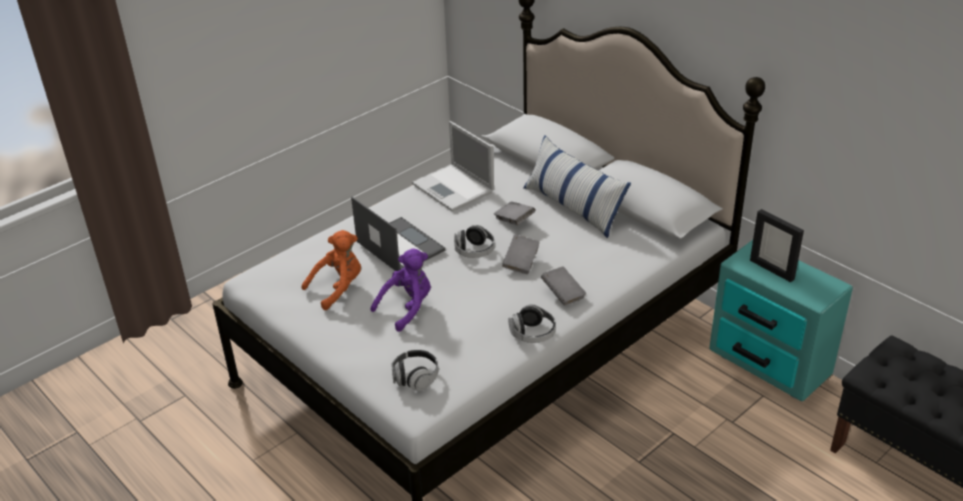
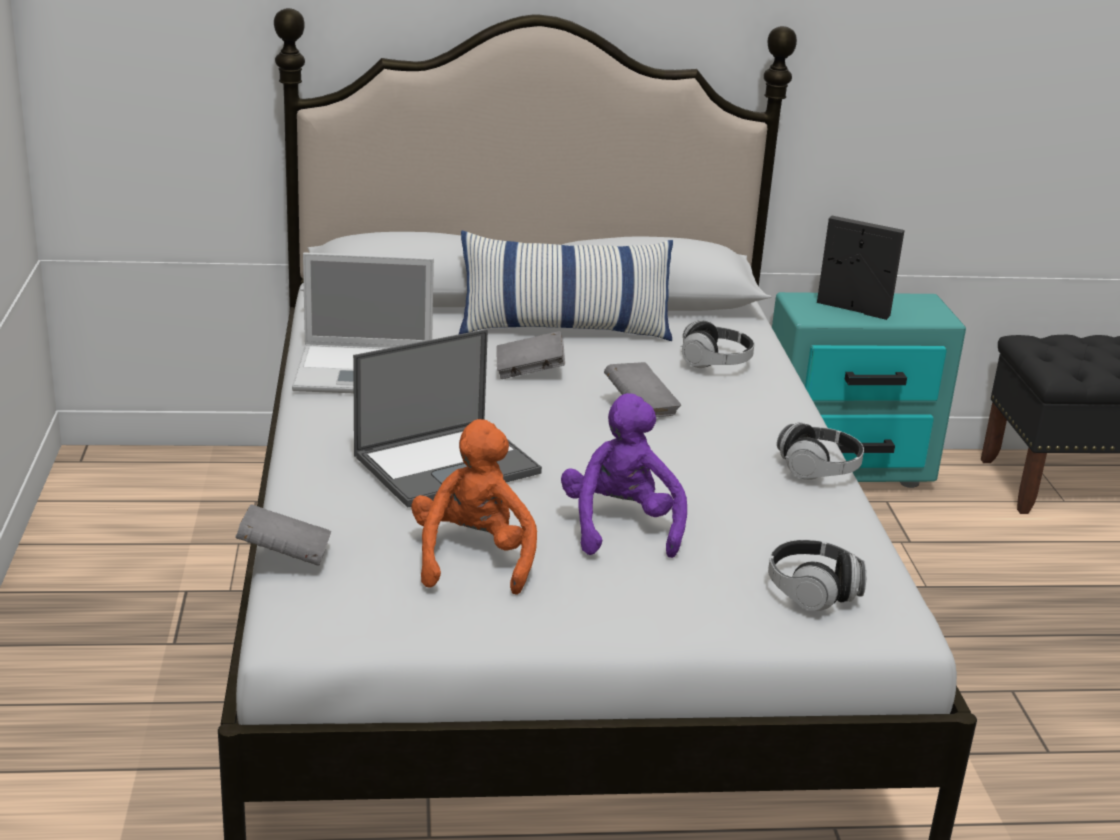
camera: 55 degrees left, 10 degrees down
laptop [351,197,445,271] -> laptop turned 150 degrees clockwise [353,329,542,508]
headphones [454,225,495,258] -> headphones moved to [681,320,755,368]
grey book [541,266,586,305] -> grey book moved to [235,504,331,566]
picture frame [750,209,804,282] -> picture frame turned 150 degrees counterclockwise [817,216,905,320]

